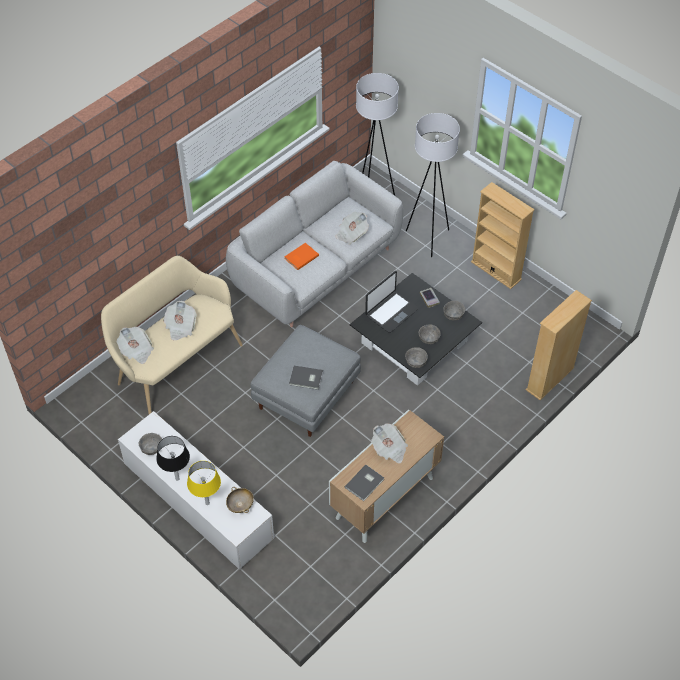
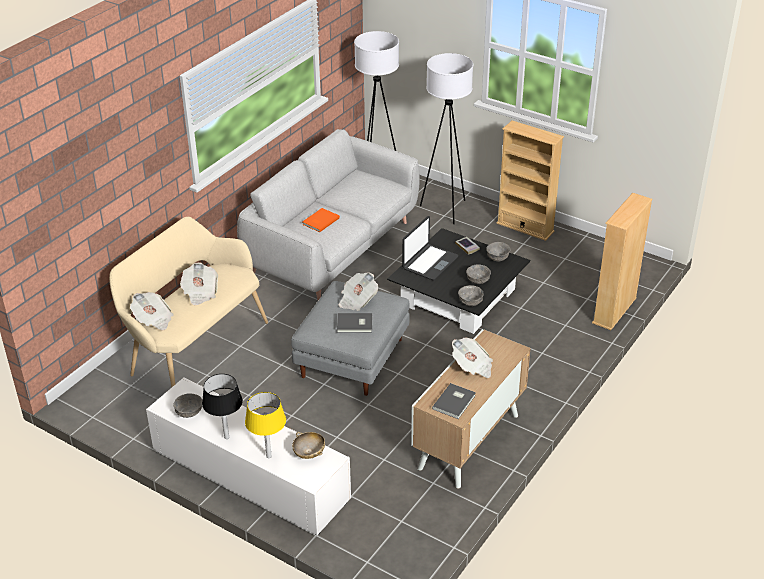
camera: 10 degrees left, 15 degrees down
newspaper [335,212,369,245] -> newspaper moved to [339,272,378,311]

